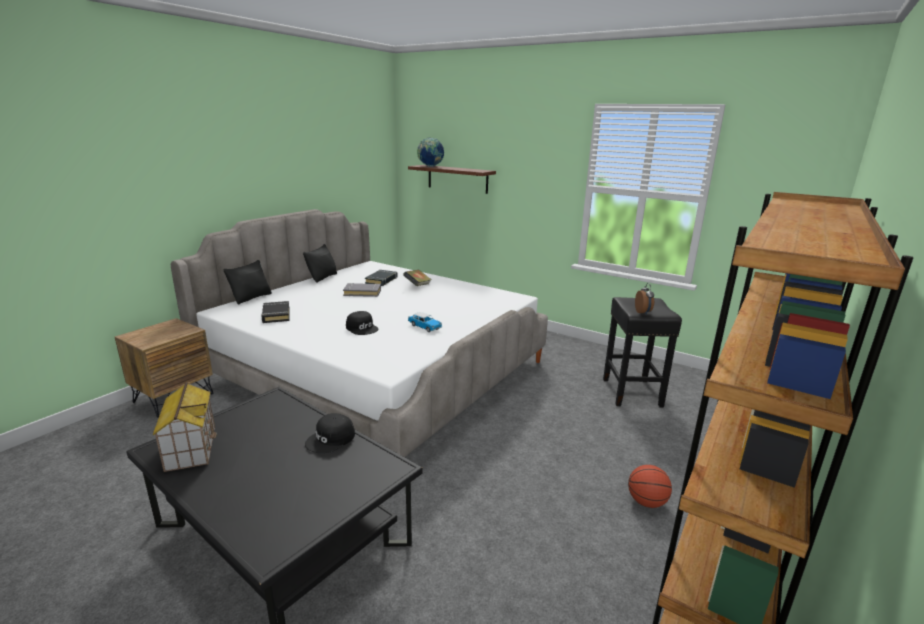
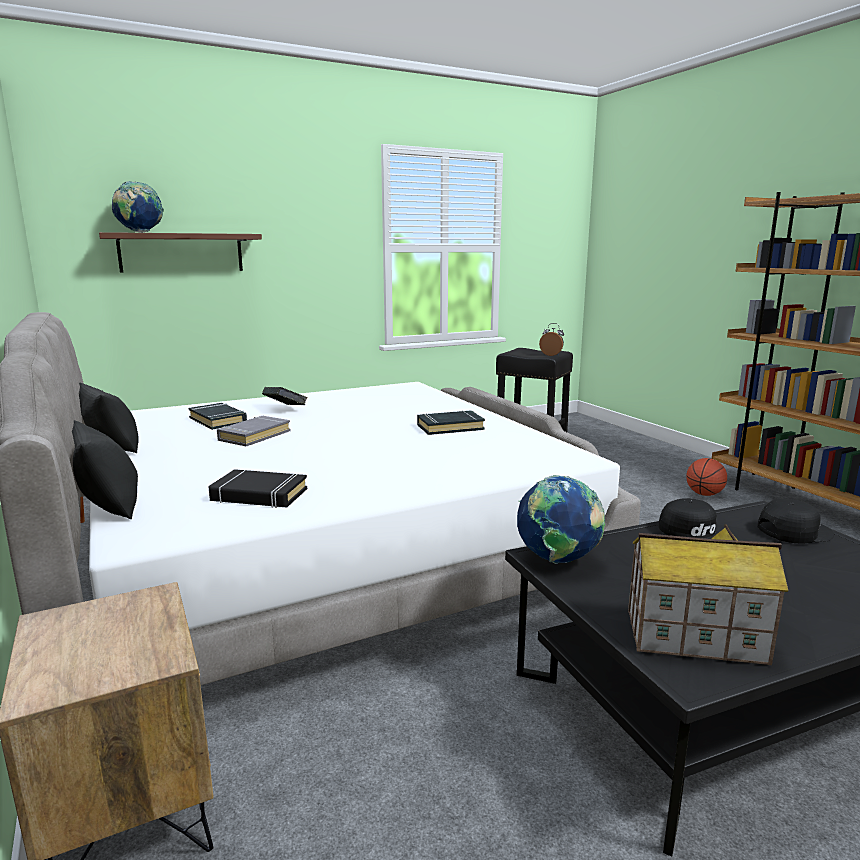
camera: 60 degrees left, 5 degrees down
black cap [346,311,378,335] -> black cap moved to [757,499,834,544]
toy car [408,312,442,332] -> black book [417,410,485,435]
none -> globe [517,475,605,564]

